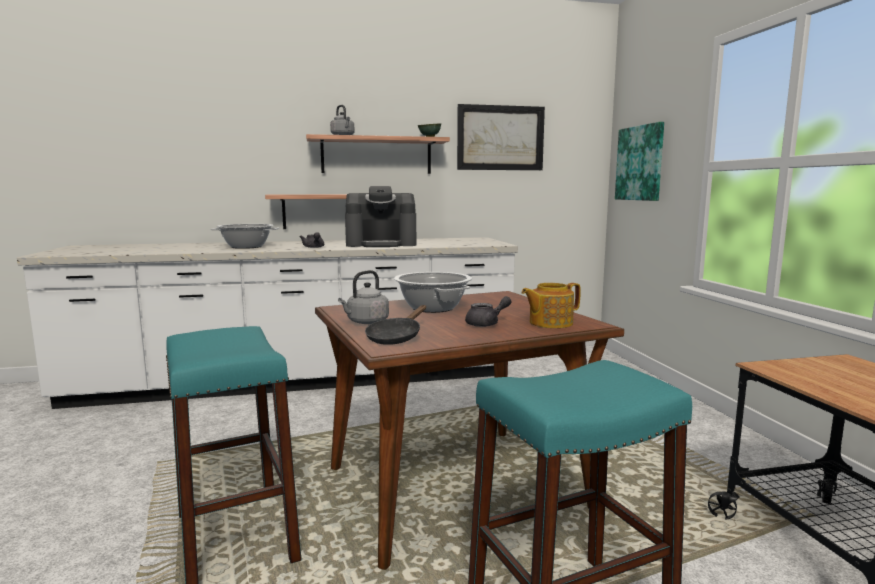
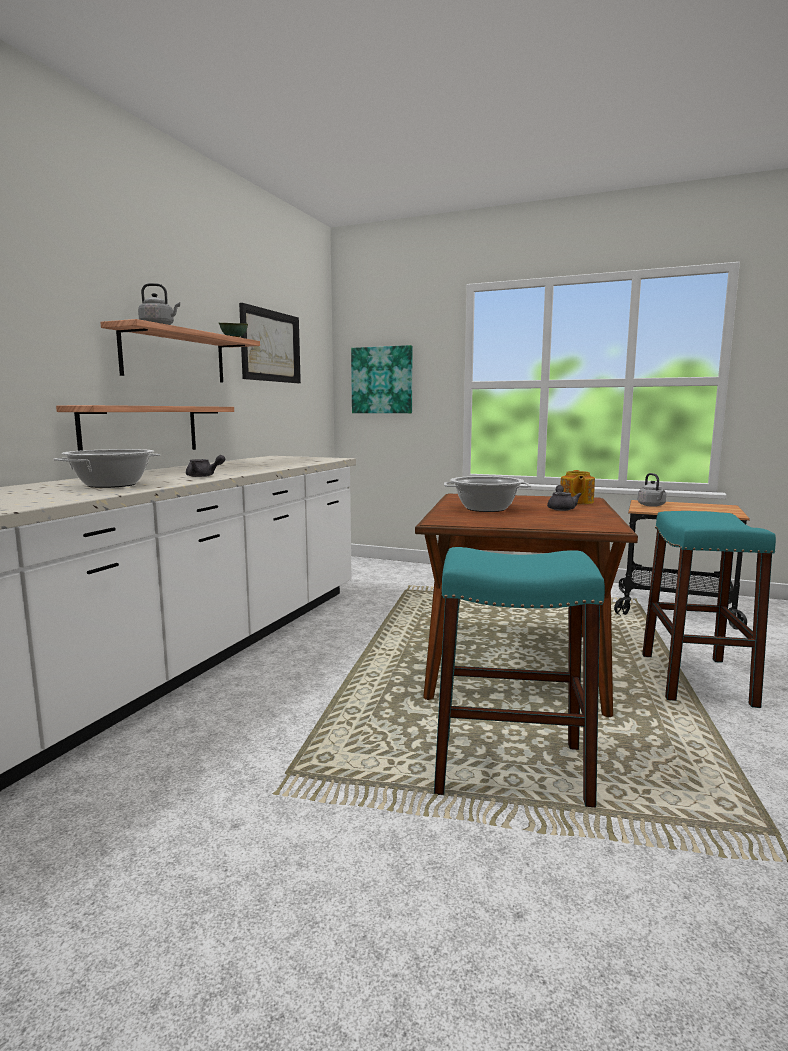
camera: 55 degrees left, 0 degrees up
grey kettle [338,270,389,324] -> grey kettle moved to [638,473,666,507]
coffee machine [345,186,416,247] -> none
black frying pan [365,305,426,345] -> none

